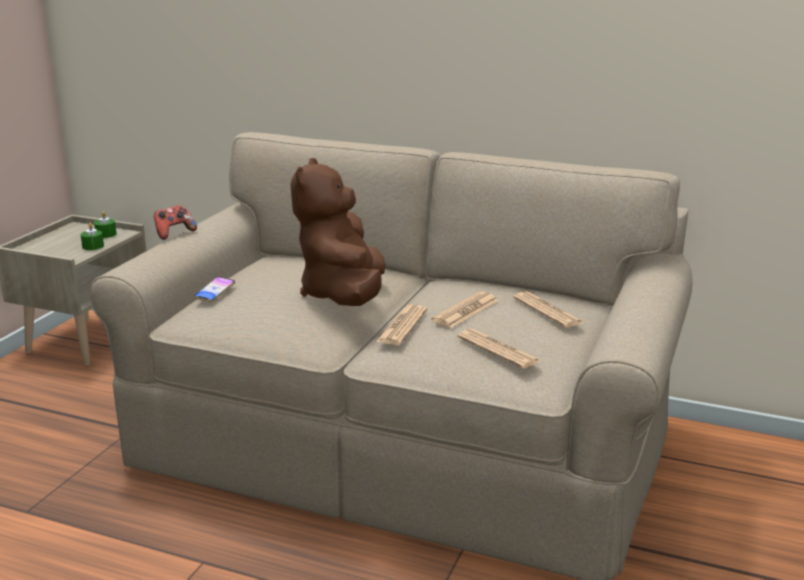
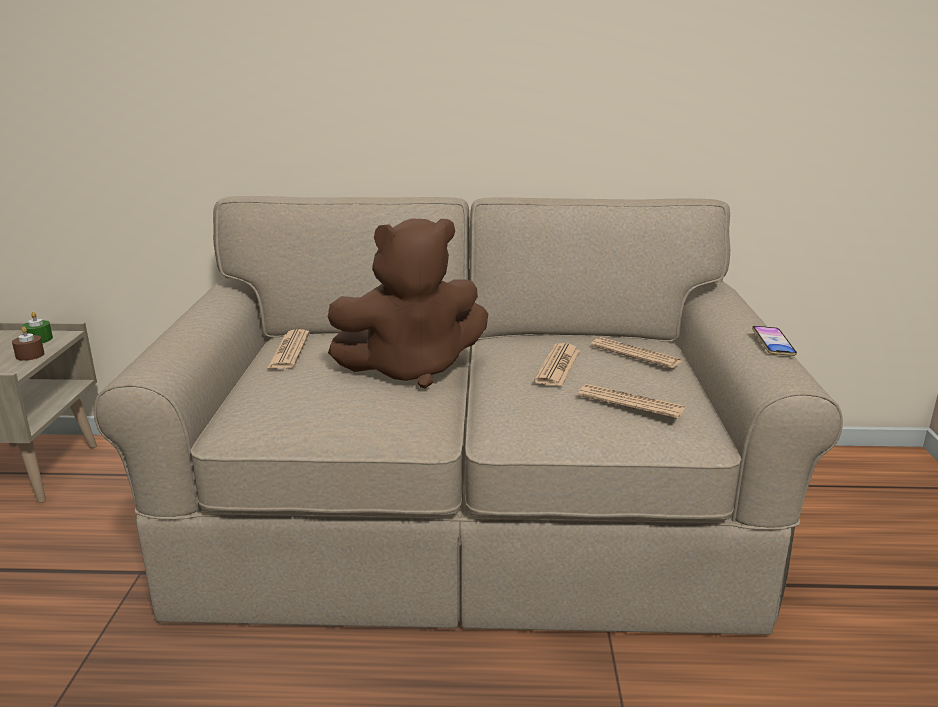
camera: 20 degrees left, 0 degrees up
green candle [81,223,104,250] -> brown candle [12,326,45,361]
game controller [154,205,197,240] -> none
phone [193,277,236,302] -> phone moved to [752,326,797,356]
brown plush toy [290,158,386,306] -> brown plush toy turned 90 degrees counterclockwise [328,218,488,388]
newspaper [376,305,427,345] -> newspaper moved to [267,329,309,369]

